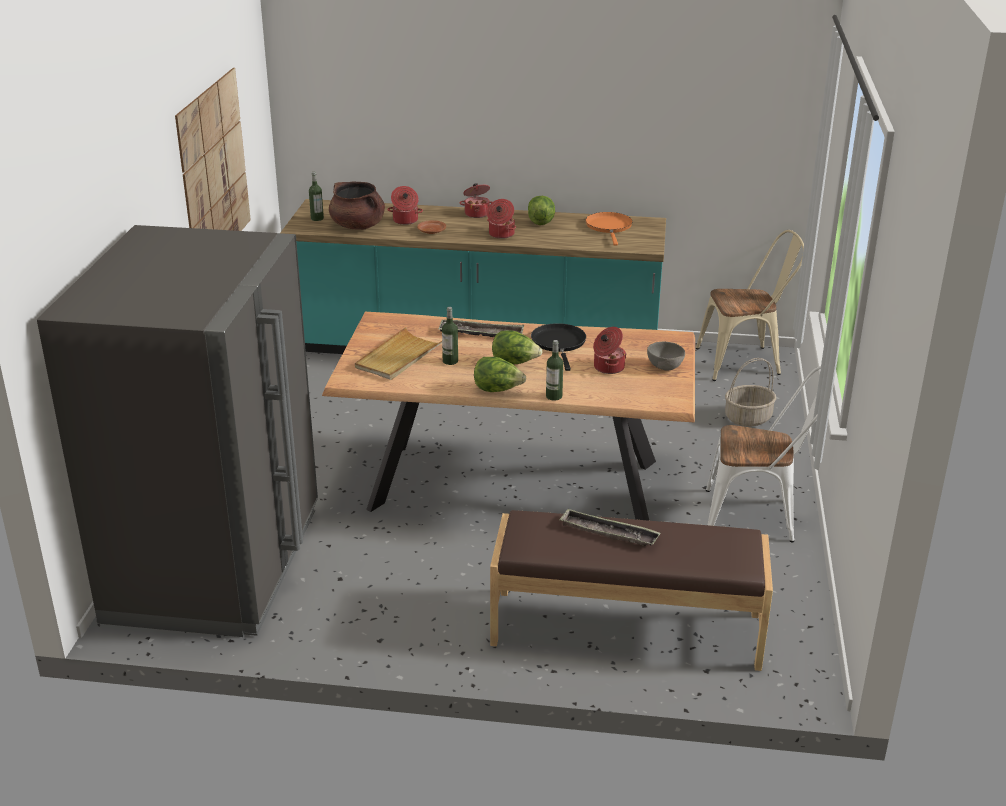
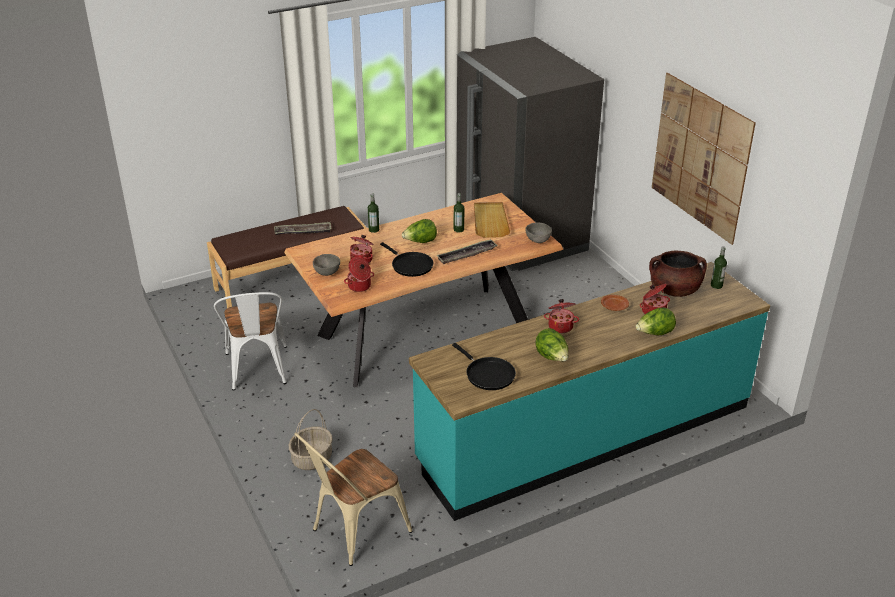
camera: 145 degrees right, 5 degrees up
cooking pot [460,183,492,218] -> cooking pot moved to [344,257,374,292]
lettuce [474,357,526,392] -> lettuce moved to [636,308,676,335]
orange frying pan [585,212,633,246] -> black frying pan [452,343,516,390]
white chair [706,366,821,542] -> white chair turned 75 degrees counterclockwise [214,292,287,391]
none -> grey bowl [526,222,552,243]

